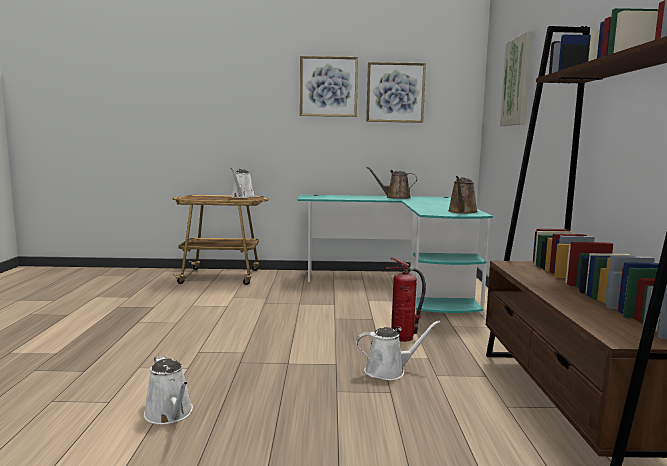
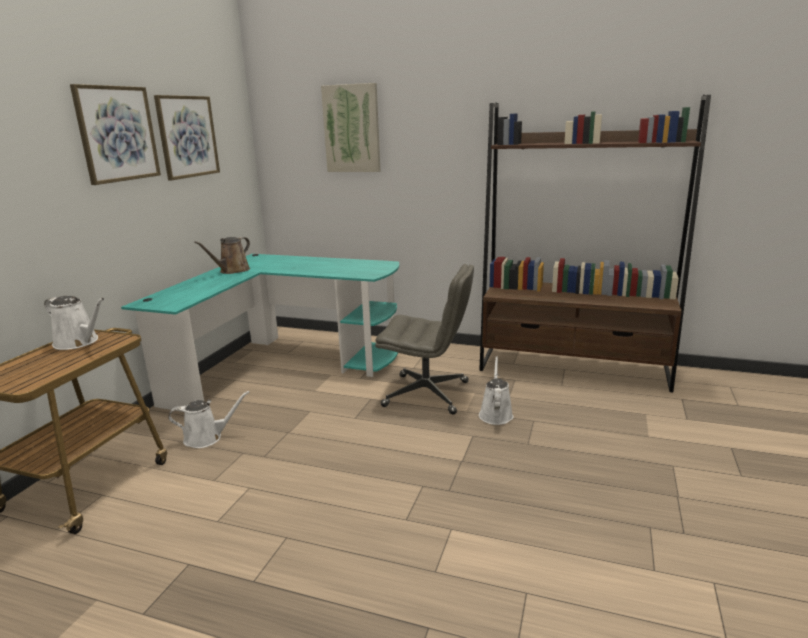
camera: 70 degrees left, 10 degrees up
white watering can [144,355,193,425] -> white watering can moved to [168,391,250,448]
fire extinguisher [386,258,426,342] -> grey office chair [375,264,474,414]
brown watering can [448,176,478,214] -> none

